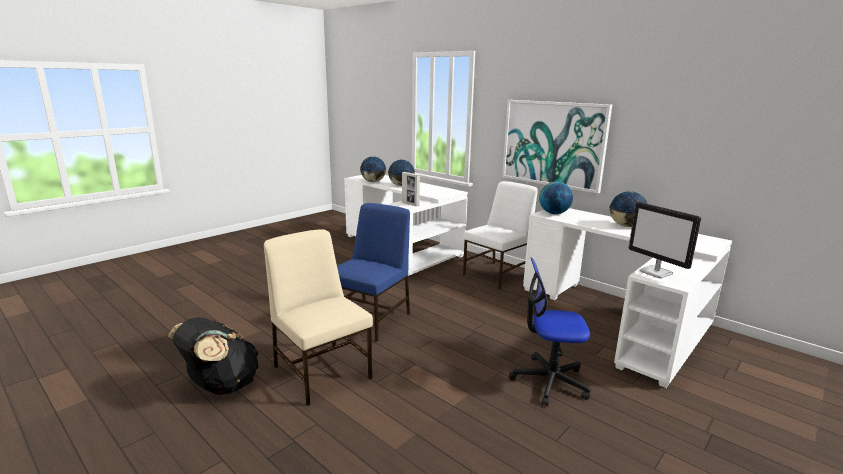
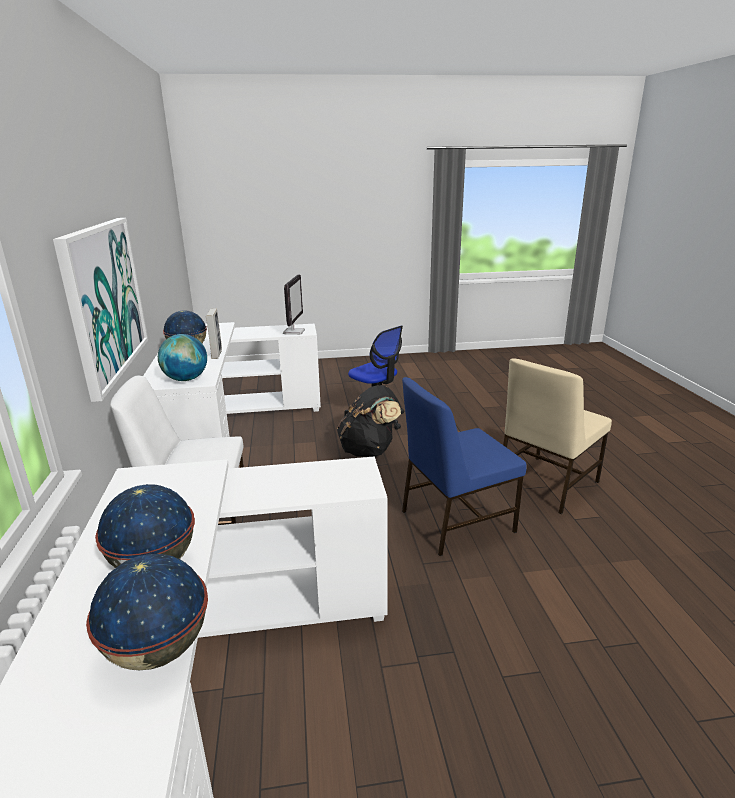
camera: 140 degrees left, 5 degrees up
black backpack [169,317,259,395] -> black backpack moved to [337,385,401,457]
beige chair [264,229,373,406] -> beige chair turned 45 degrees clockwise [499,359,612,514]
picture frame [402,172,420,206] -> picture frame moved to [206,308,222,359]

